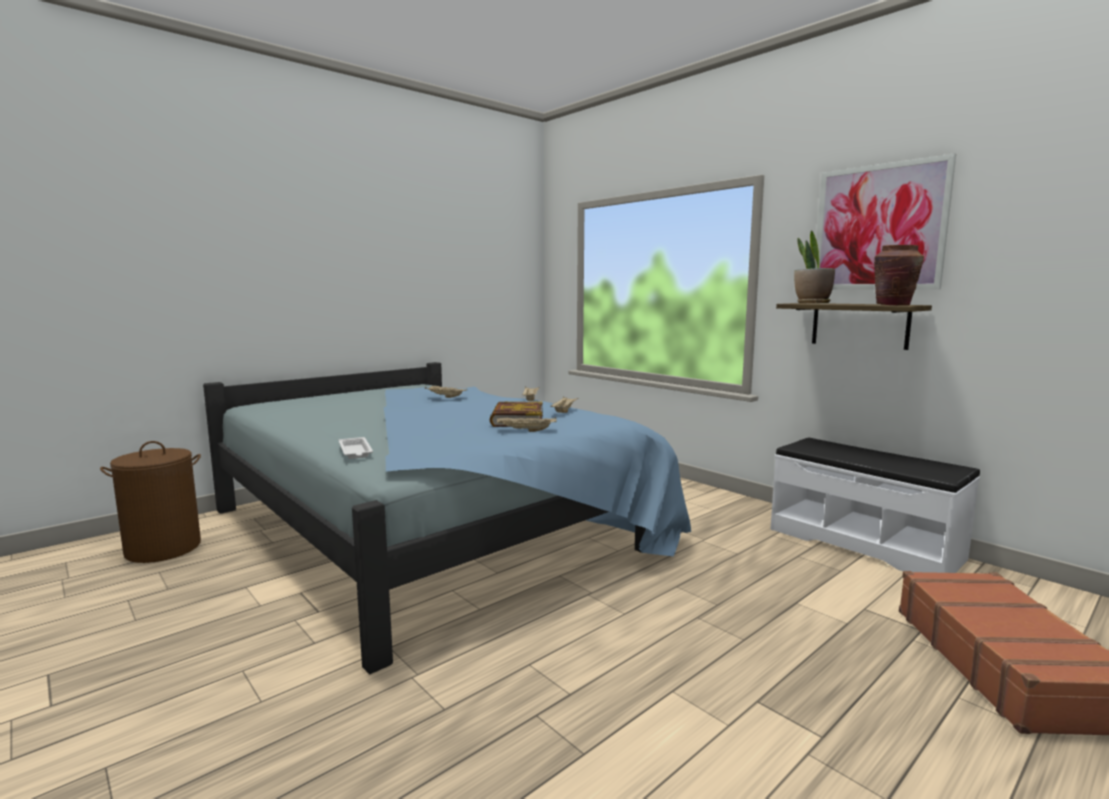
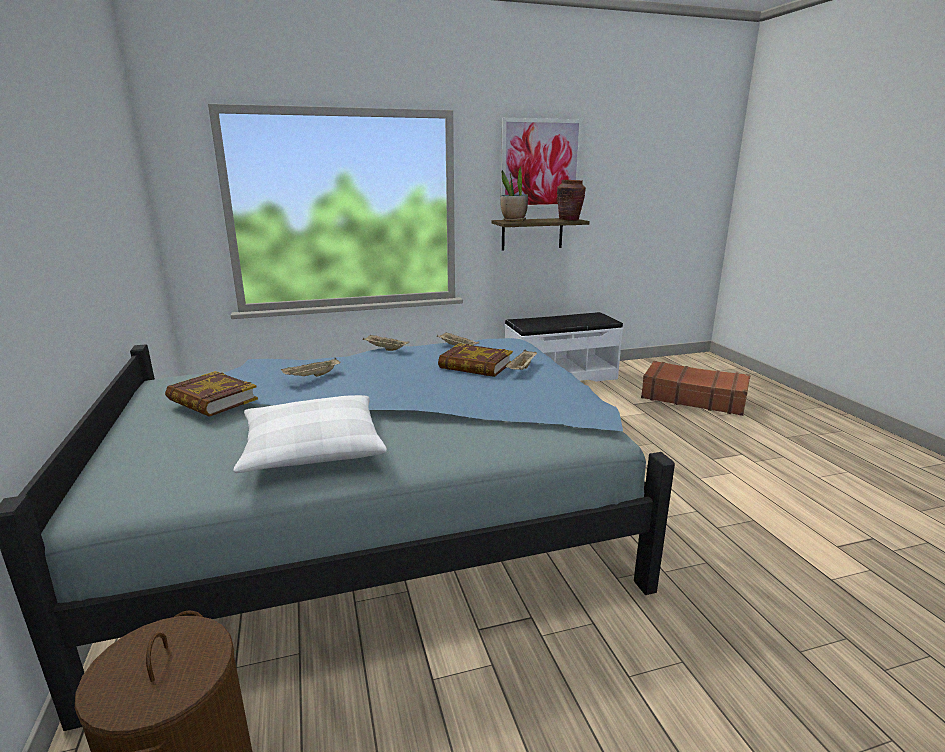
camera: 65 degrees left, 10 degrees up
white tray [339,437,373,459] -> none
none -> book [165,371,258,417]
none -> white pillow [233,395,387,473]

